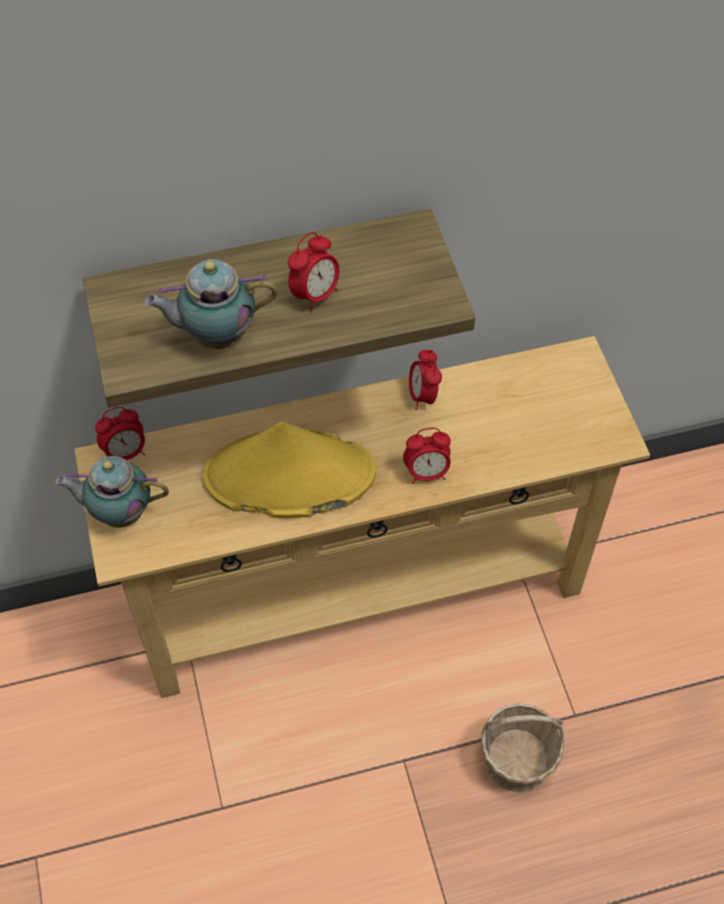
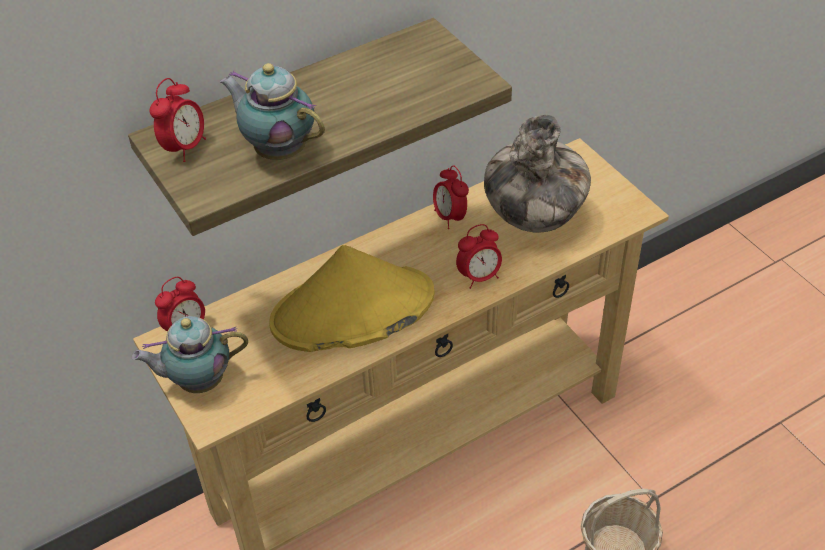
camera: 15 degrees left, 10 degrees down
teapot [145,259,278,349] -> teapot turned 60 degrees clockwise [220,63,325,160]
alarm clock [288,232,340,312] -> alarm clock moved to [150,78,206,162]
none -> vase [484,115,591,233]

